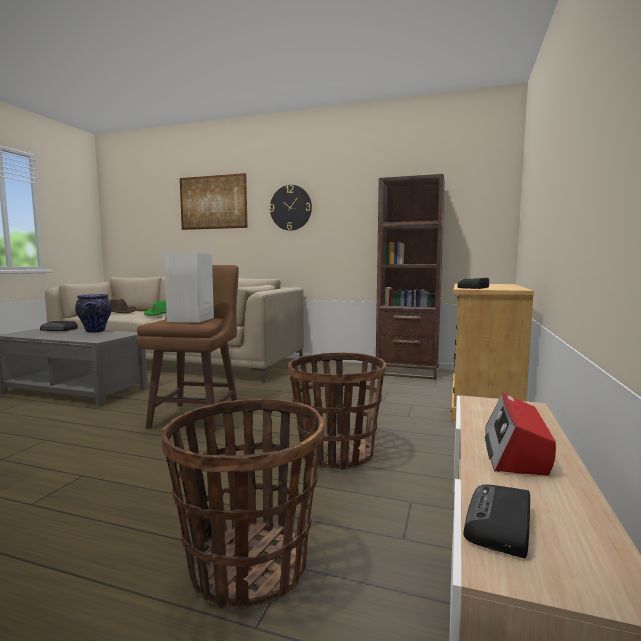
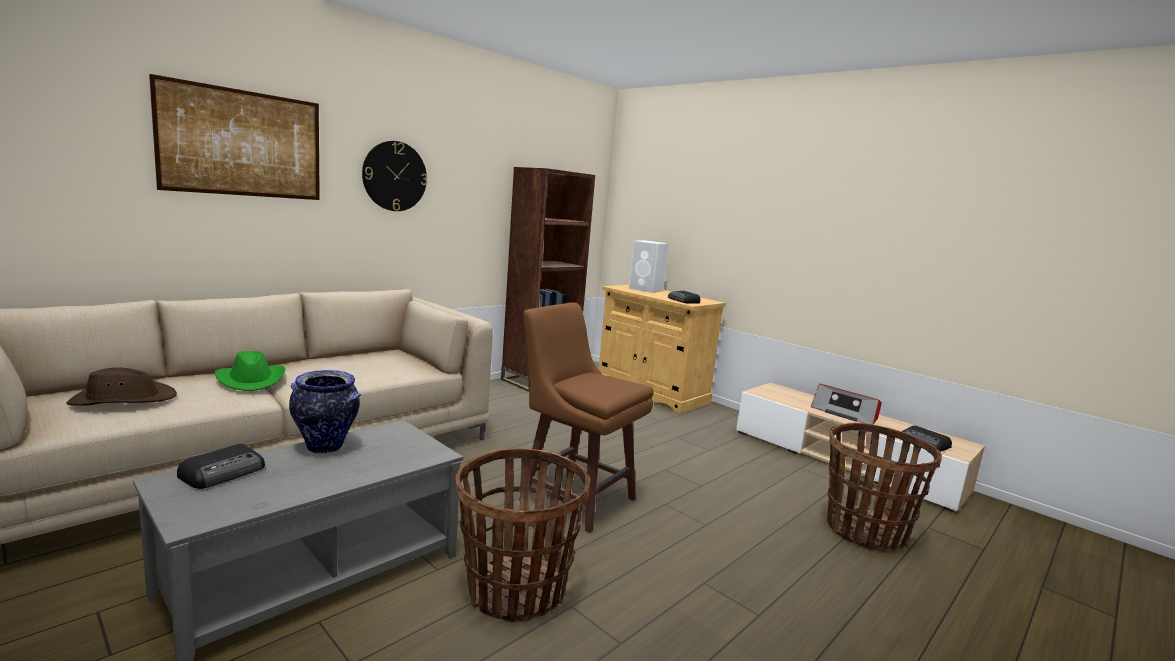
camera: 65 degrees left, 5 degrees up
white speaker [164,253,214,323] -> white speaker moved to [629,241,669,293]
basket [288,353,386,470] -> basket moved to [456,448,590,622]

